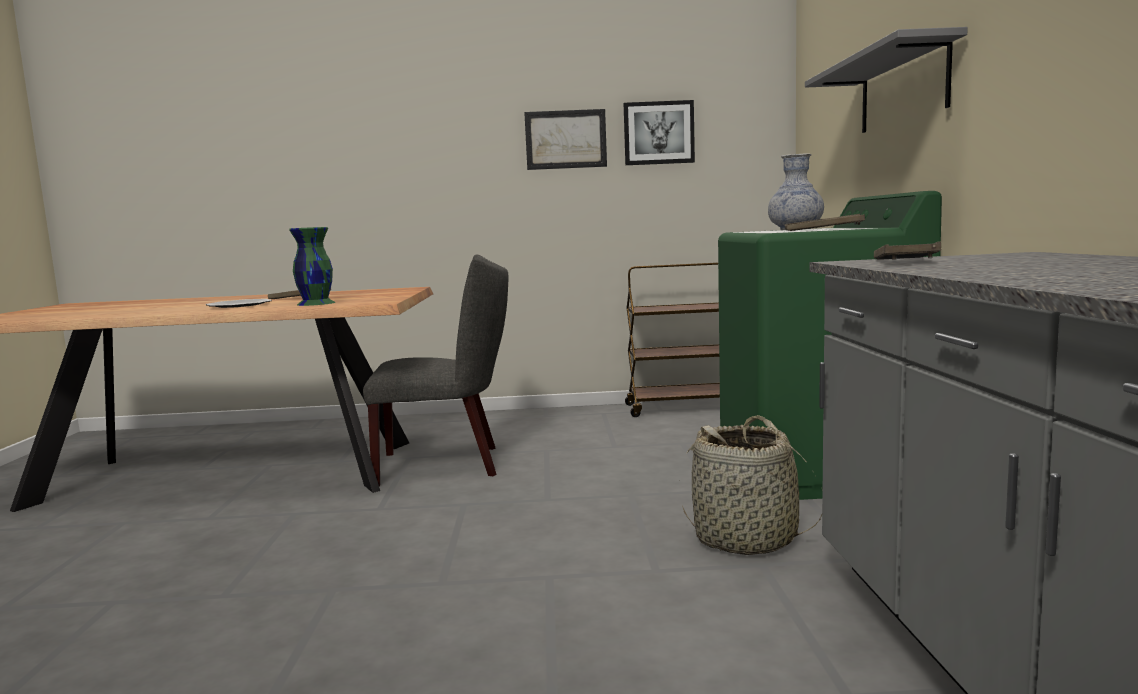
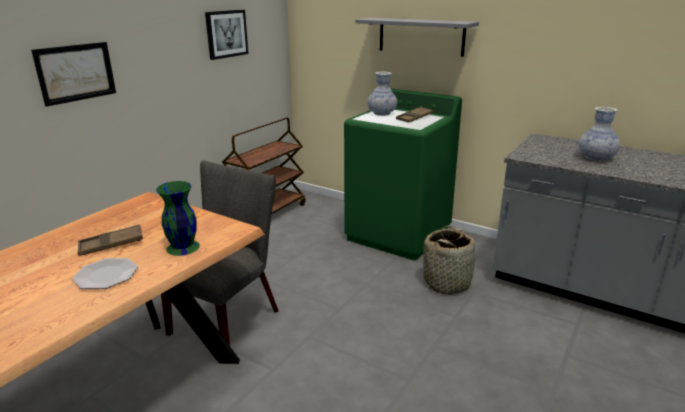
camera: 55 degrees left, 15 degrees up
picture [524,109,607,170] -> picture moved to [31,42,116,107]
brown tray [874,242,941,260] -> none
none -> vase [579,107,620,161]

